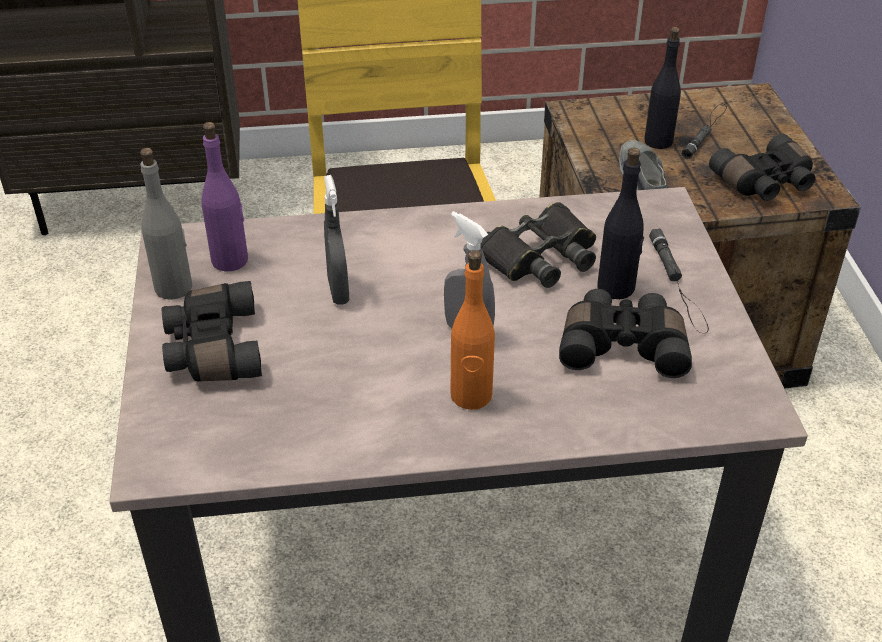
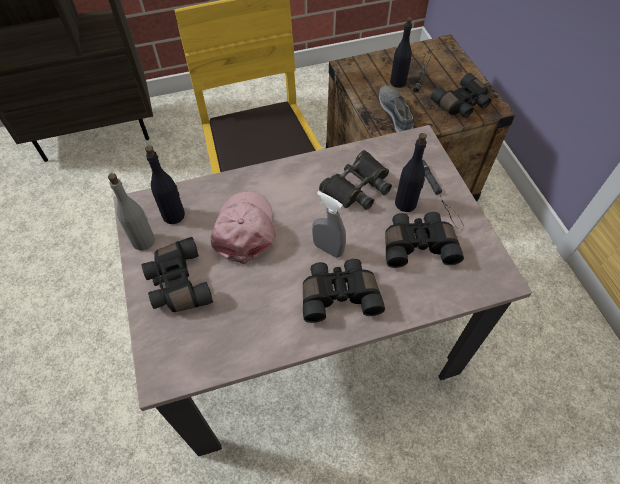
camera: 10 degrees left, 15 degrees up
purple bottle [201,122,248,272] -> black bottle [145,146,185,224]
grey spray bottle [324,175,349,305] -> pink cap [211,191,276,264]
orange bottle [451,250,495,410] -> black binoculars [303,259,385,323]

